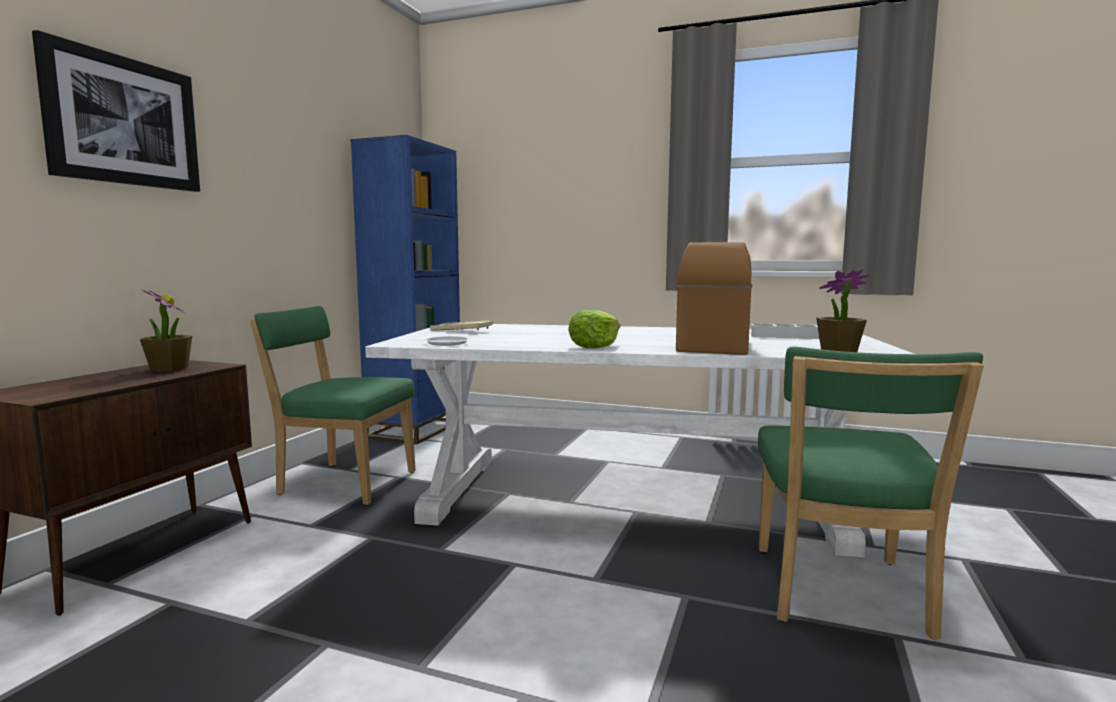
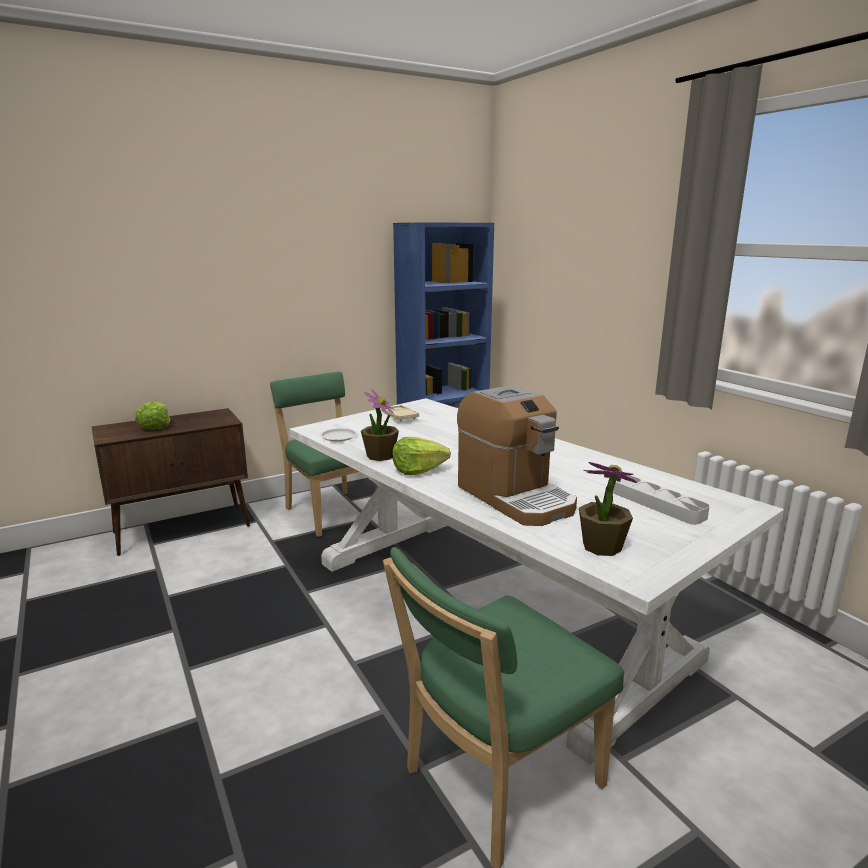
camera: 40 degrees right, 10 degrees up
picture [32,30,200,192] -> none
potted plant [140,290,192,372] -> potted plant moved to [361,389,399,461]
coffee machine [676,240,752,355] -> coffee machine turned 90 degrees clockwise [457,385,577,526]
none -> lettuce [135,402,170,430]

